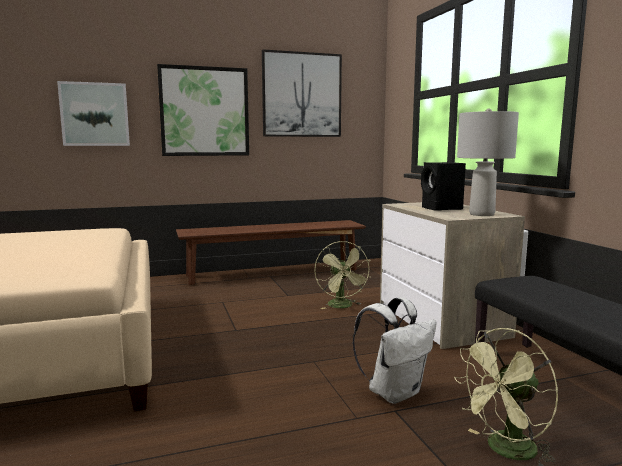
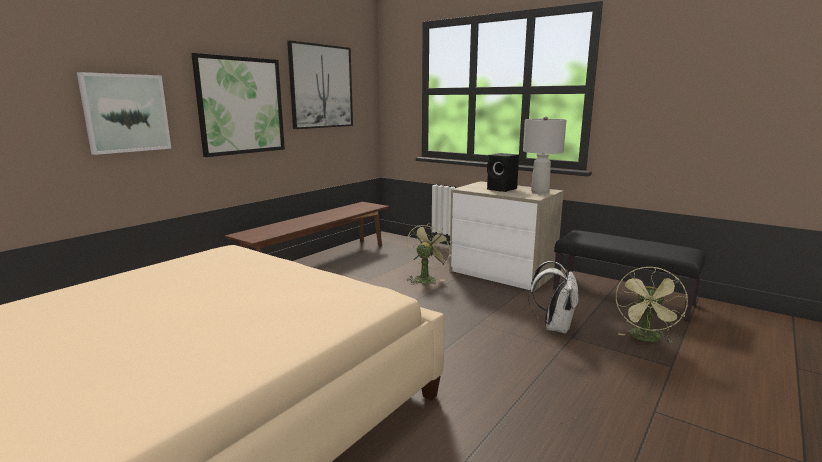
camera: 35 degrees left, 5 degrees up
green fan [314,241,371,309] -> green fan turned 105 degrees counterclockwise [407,222,452,285]

